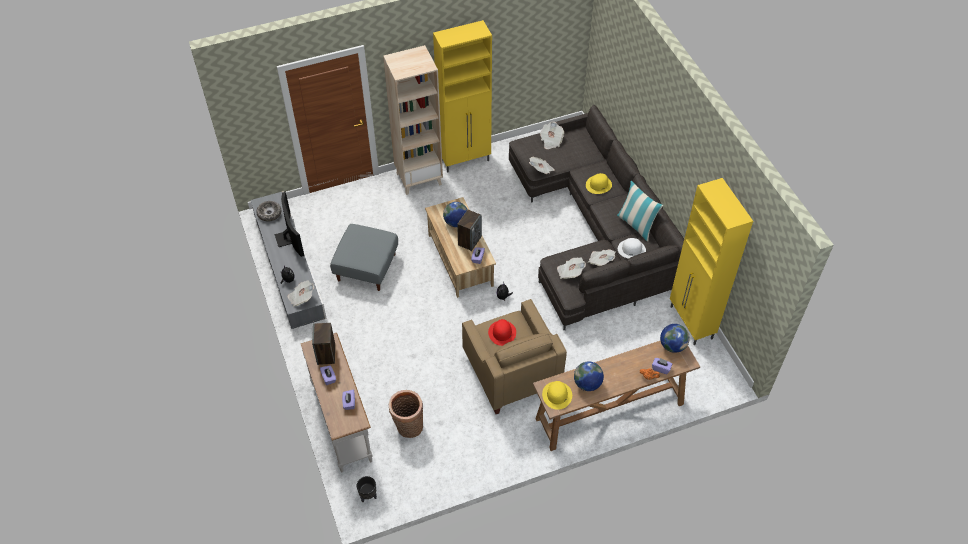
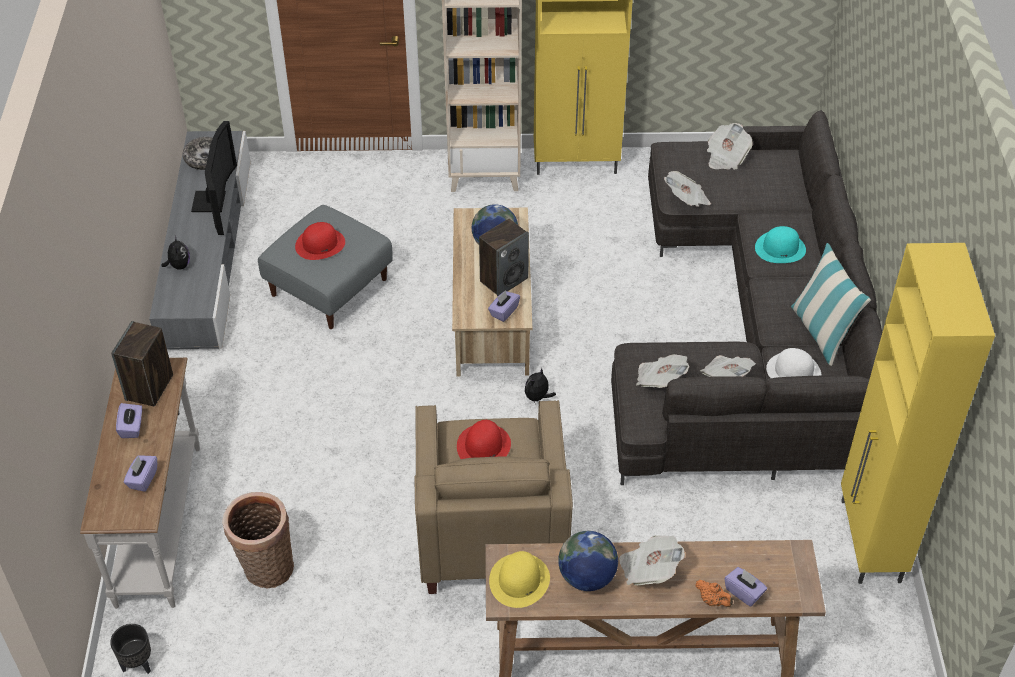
camera: 20 degrees right, 5 degrees down
newspaper [288,280,314,307] -> newspaper moved to [619,535,685,585]
yellow hat [586,173,612,194] -> turquoise hat [755,226,806,263]
globe [660,324,690,353] -> none
none -> red hat [295,222,345,260]

